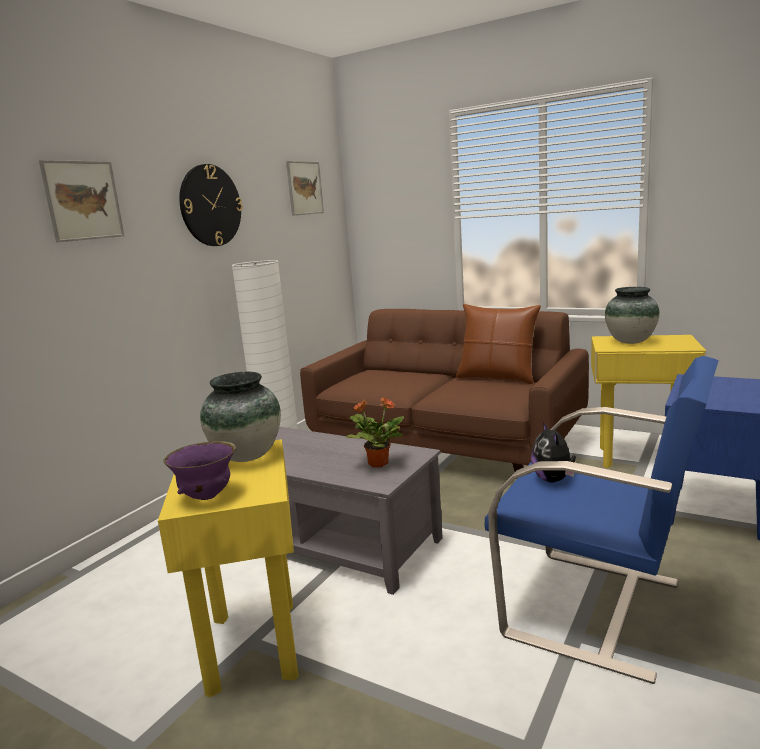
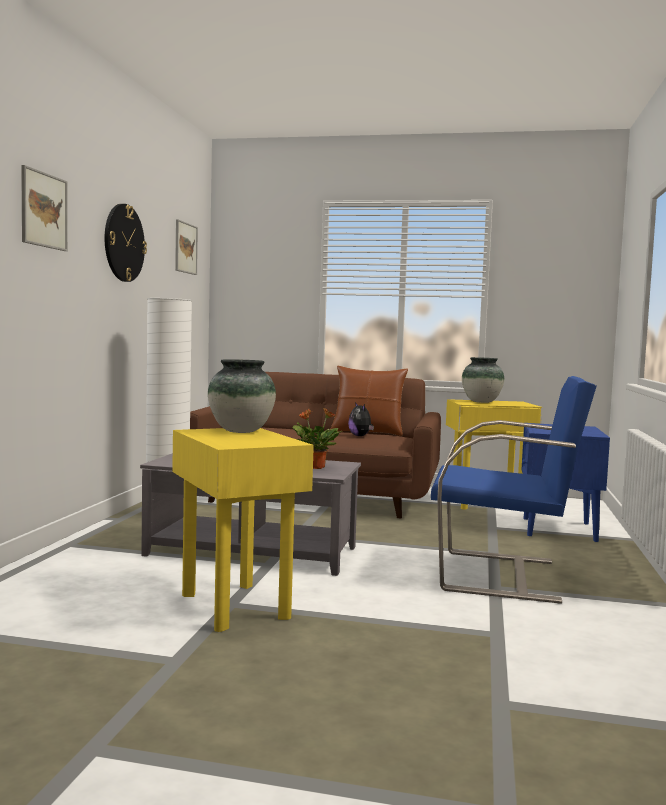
camera: 20 degrees left, 10 degrees down
purple bowl [164,441,237,500] -> none
plush toy [531,422,576,483] -> plush toy moved to [348,402,374,436]

